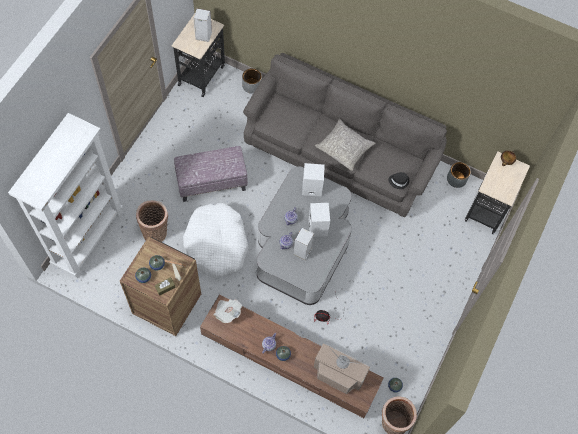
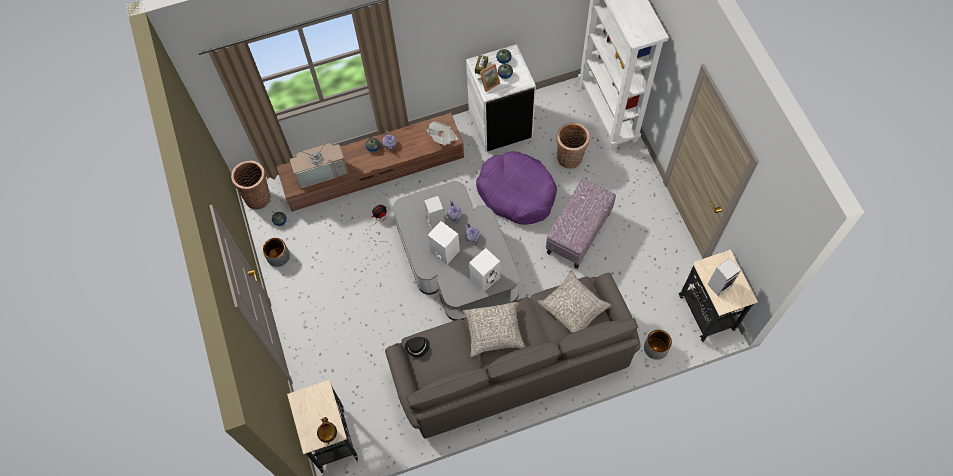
camera: 140 degrees right, 0 degrees up
brown cabinet [120,237,201,336] -> white cabinet [466,44,536,152]
white dog bed [183,202,249,279] -> purple dog bed [476,151,557,225]
grey planter [447,162,471,188] -> grey planter moved to [262,238,290,267]
none -> grey pillow [538,270,611,333]

